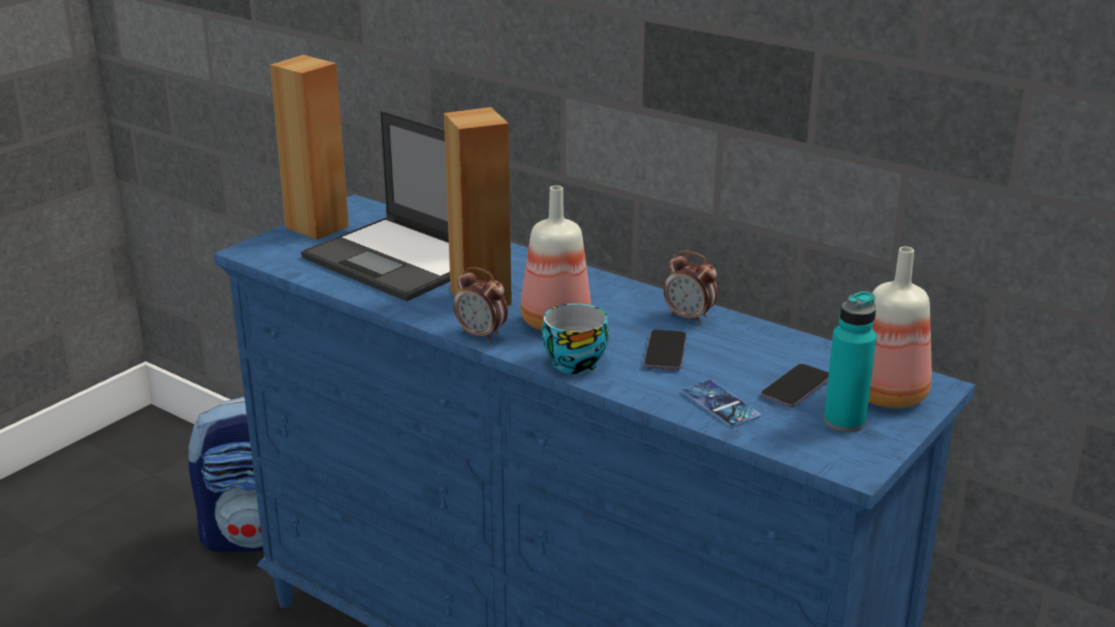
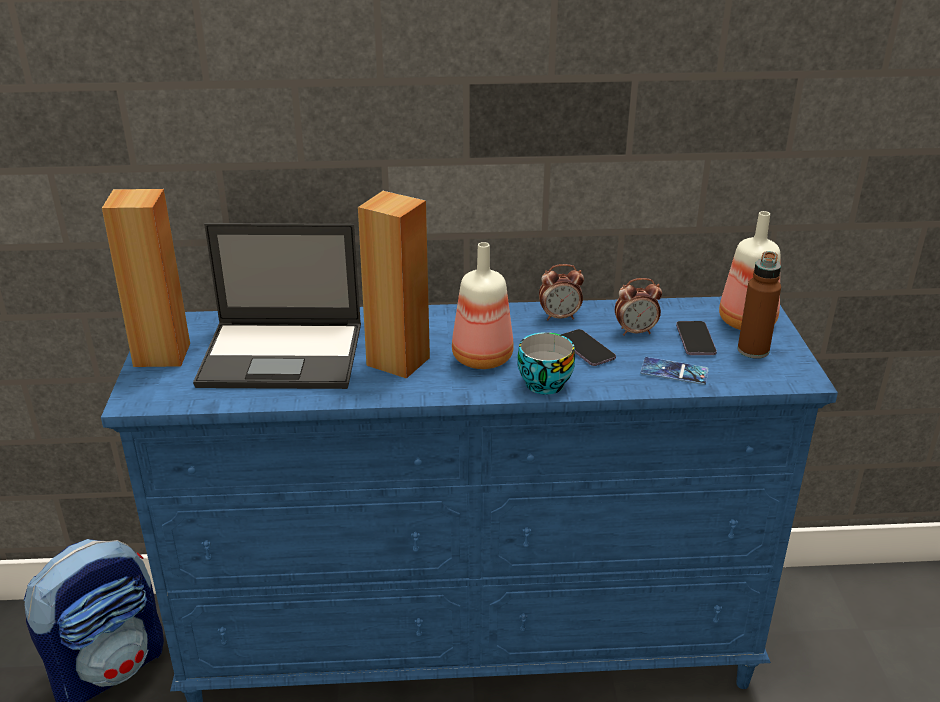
camera: 40 degrees left, 5 degrees up
alarm clock [454,267,508,342] -> alarm clock moved to [615,278,662,336]
turquoise bottle [824,291,877,432] -> brown bottle [737,251,781,359]

